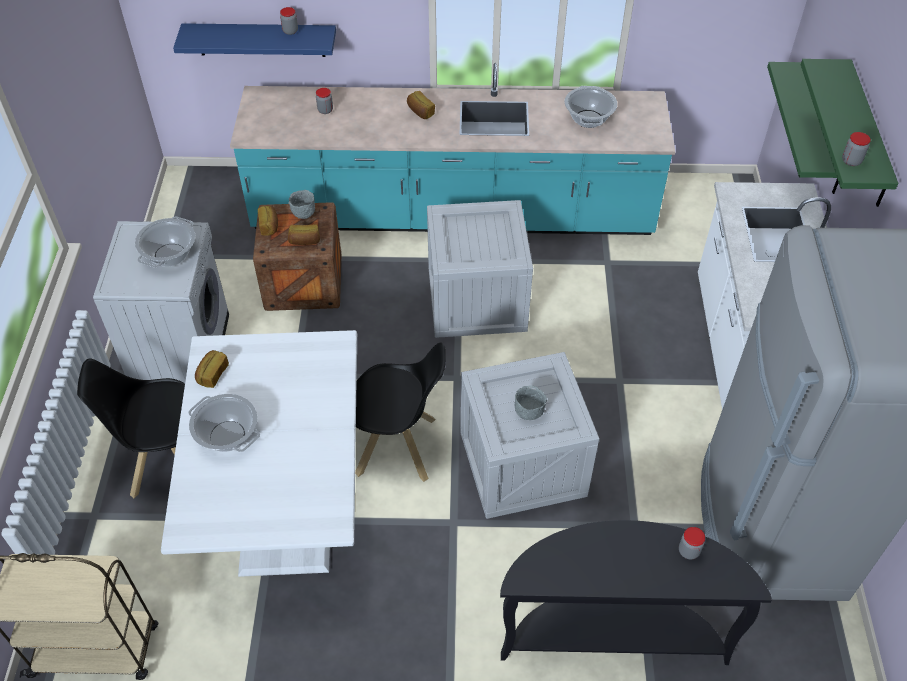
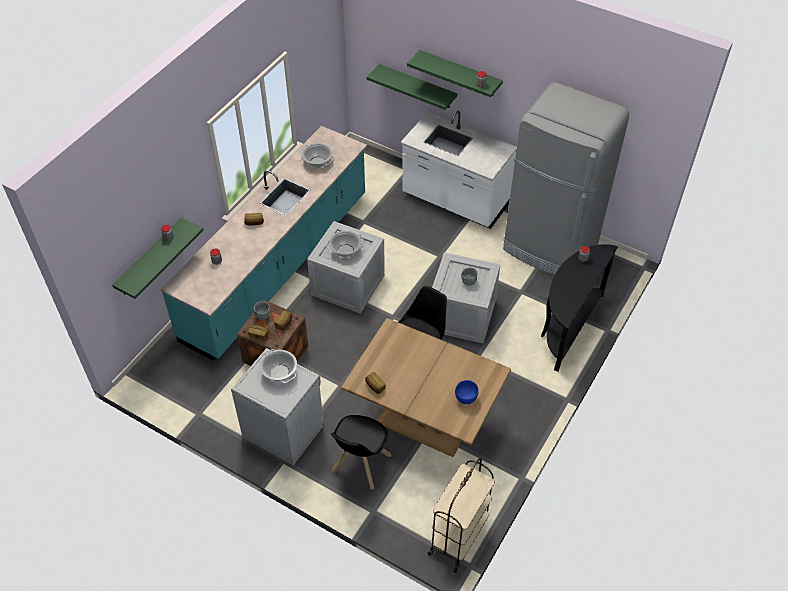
camera: 60 degrees left, 0 degrees up
white dining table [161,330,357,577] -> brown dining table [341,318,511,457]
blue shelf [173,23,336,57] -> green shelf [112,218,204,299]
cooking pot [188,394,260,452] -> cooking pot moved to [326,231,365,257]
none -> blue bowl [455,380,479,404]

